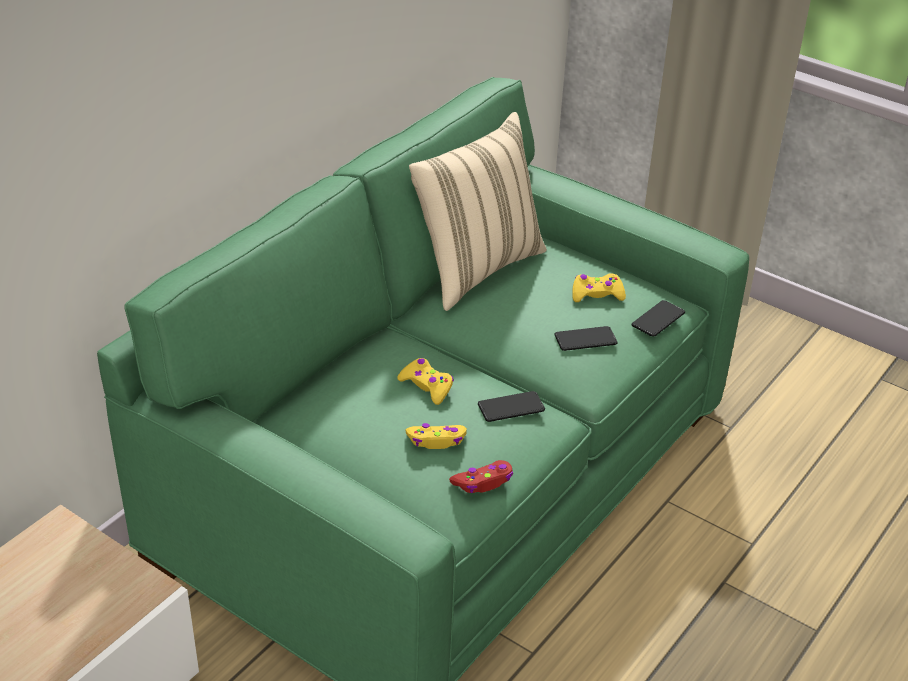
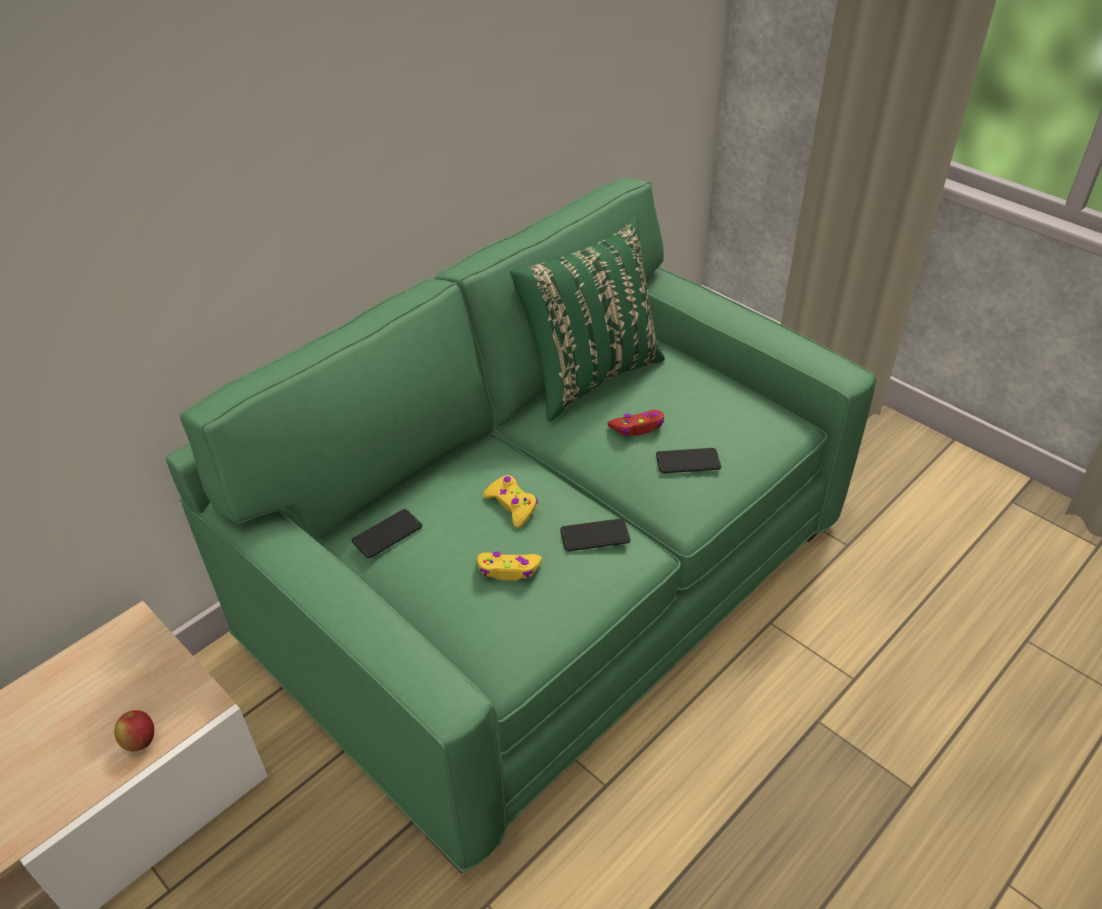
camera: 10 degrees right, 5 degrees up
beige pillow [409,112,547,311] -> green pillow [510,216,665,421]
red game controller [449,460,513,493] -> red game controller moved to [608,410,664,436]
yellow game controller [572,273,626,302] -> none
phone [632,300,685,337] -> phone moved to [352,509,422,558]
none -> apple [114,710,154,751]

